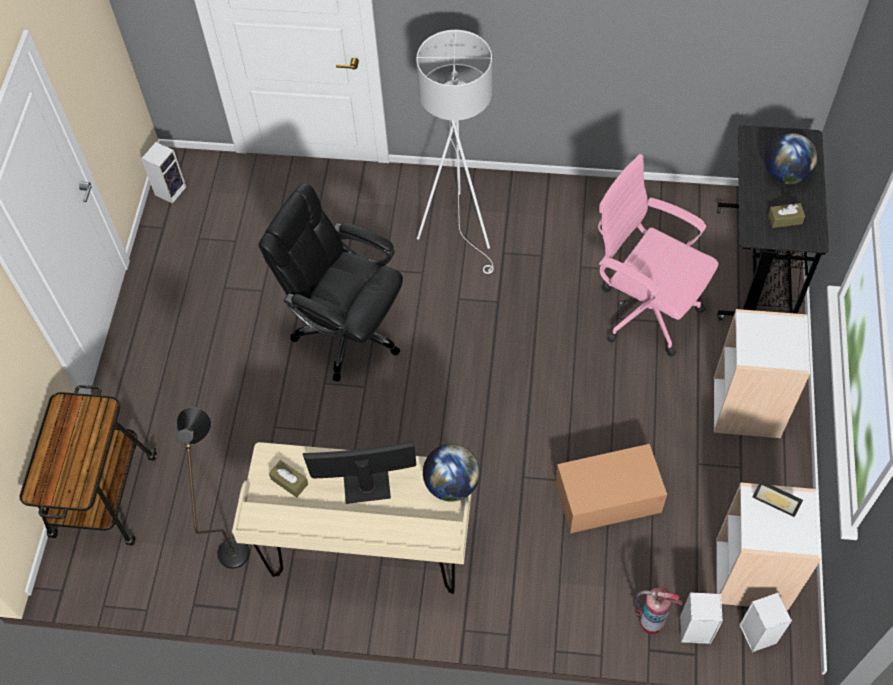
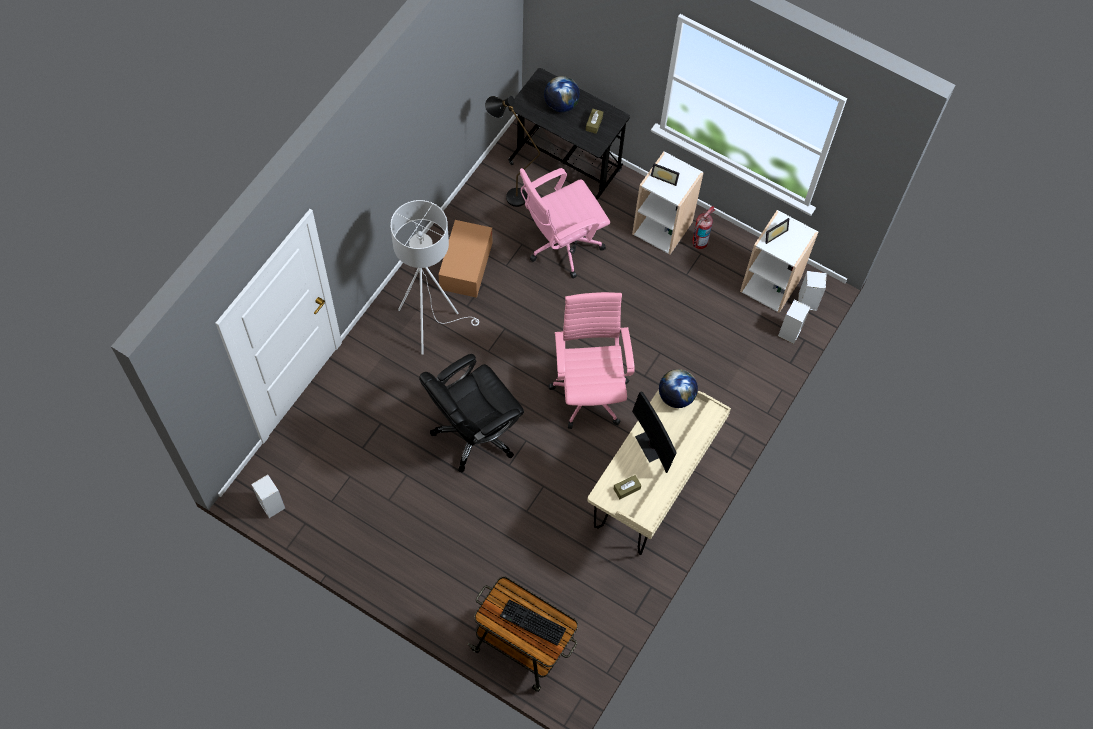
camera: 70 degrees left, 5 degrees up
black floor lamp [176,407,250,569] -> black floor lamp moved to [485,96,540,207]
monitor [303,440,416,504] -> monitor turned 45 degrees counterclockwise [632,392,677,473]
cardboard box [555,444,667,533] -> cardboard box moved to [439,220,492,298]
fire extinguisher [635,587,682,635] -> fire extinguisher moved to [693,206,715,249]
none -> keyboard [500,600,566,646]
none -> pink office chair [548,292,635,429]
none -> picture frame [651,163,680,186]

